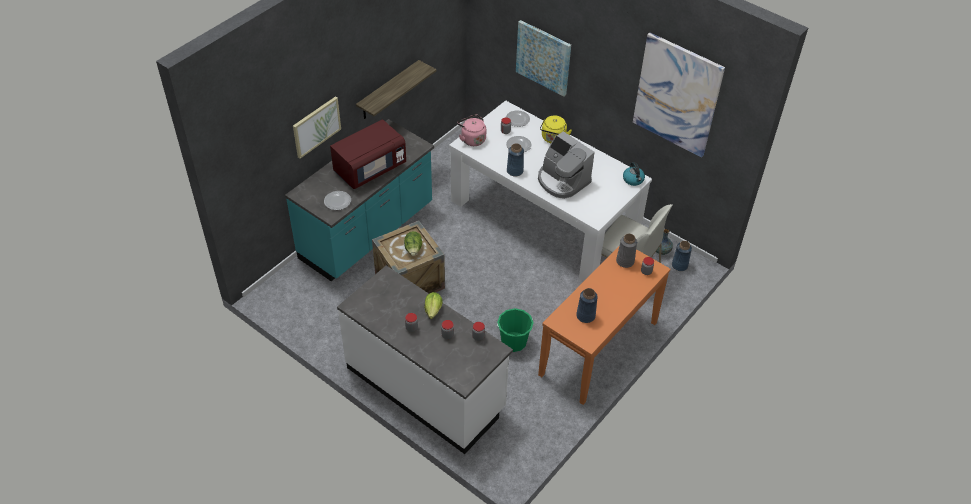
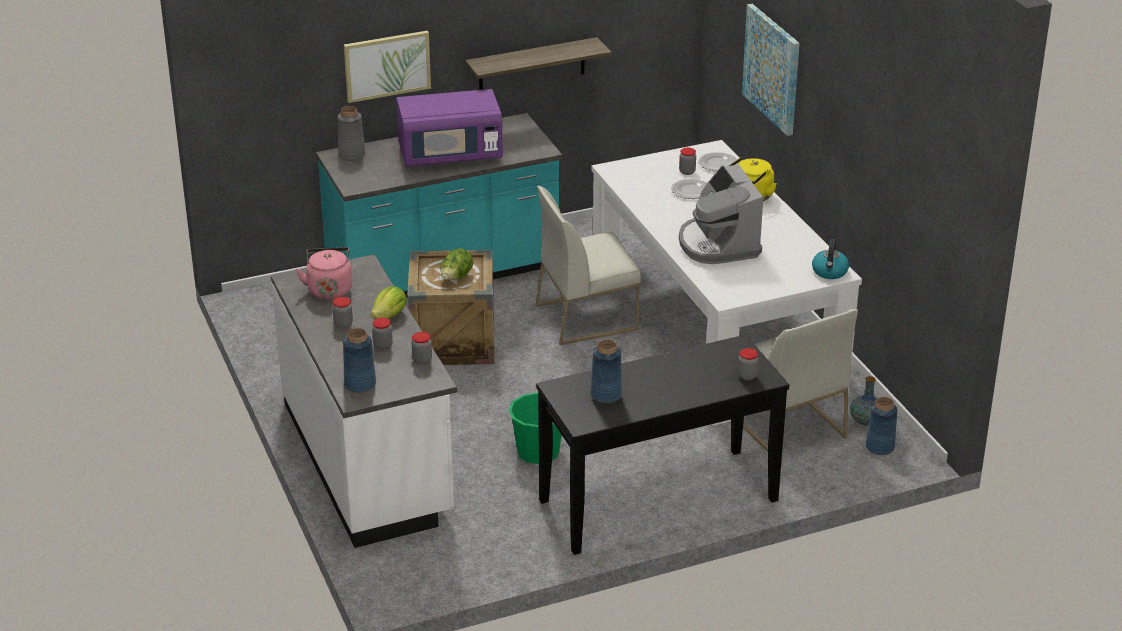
camera: 30 degrees right, 15 degrees down
plate [324,191,351,210] -> none
red microwave [330,120,406,189] -> purple microwave [396,89,503,167]
pink kettle [457,114,486,146] -> pink kettle moved to [296,247,352,300]
blue vase [507,143,524,177] -> blue vase moved to [343,328,376,393]
orange console table [538,245,670,405] -> black console table [536,335,789,555]
grey vase [616,234,637,268] -> grey vase moved to [338,106,365,161]
picture [633,32,725,158] -> none
none -> white chair [536,186,641,345]

